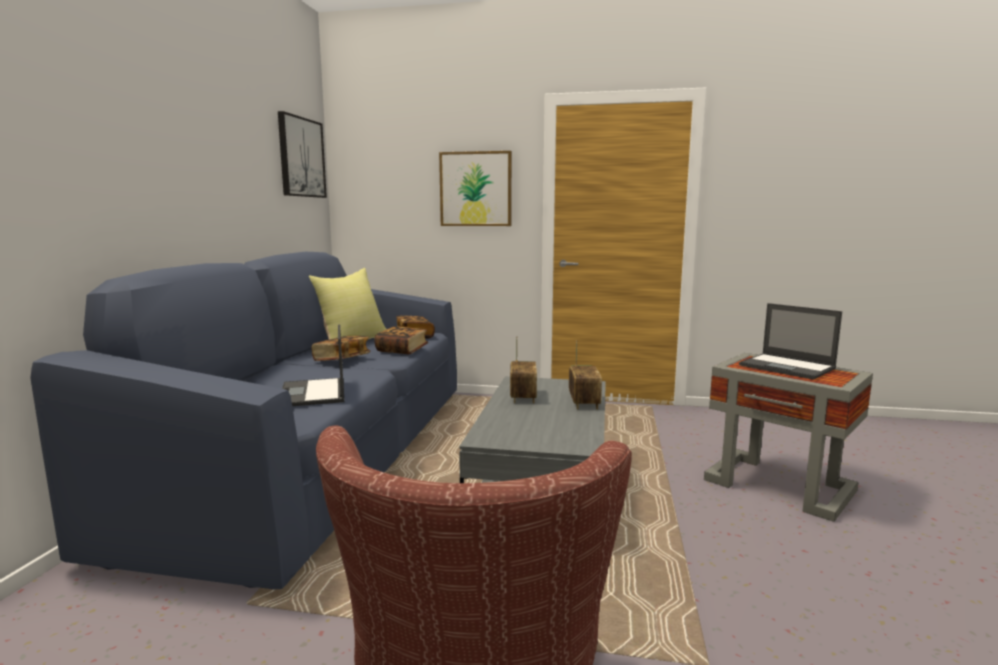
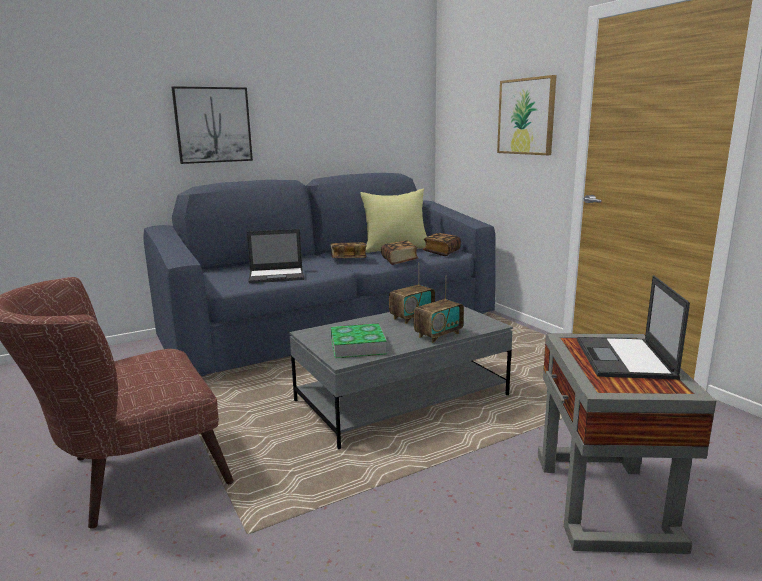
camera: 50 degrees right, 5 degrees up
picture [278,111,327,198] -> picture moved to [171,86,253,164]
laptop [282,324,344,406] -> laptop turned 135 degrees counterclockwise [247,229,304,283]
none -> book [331,323,387,358]

